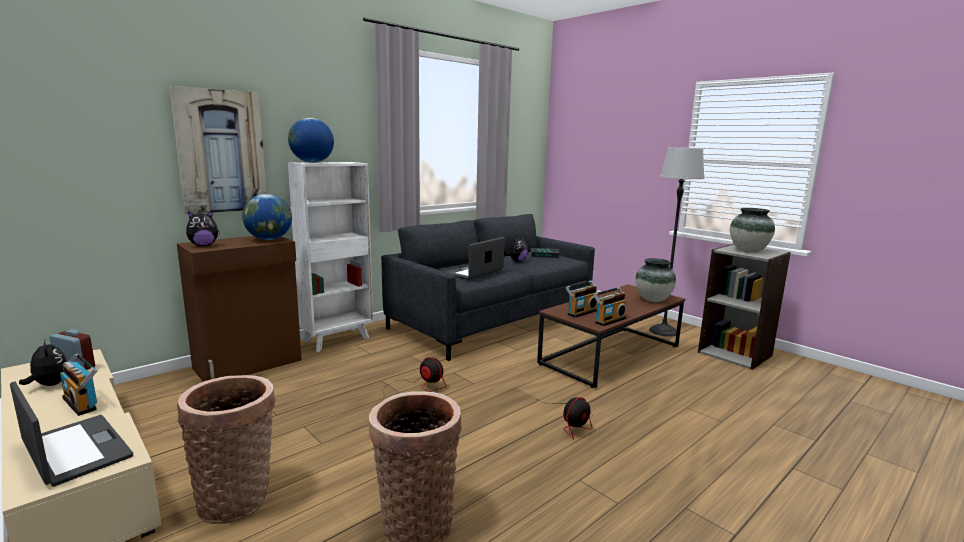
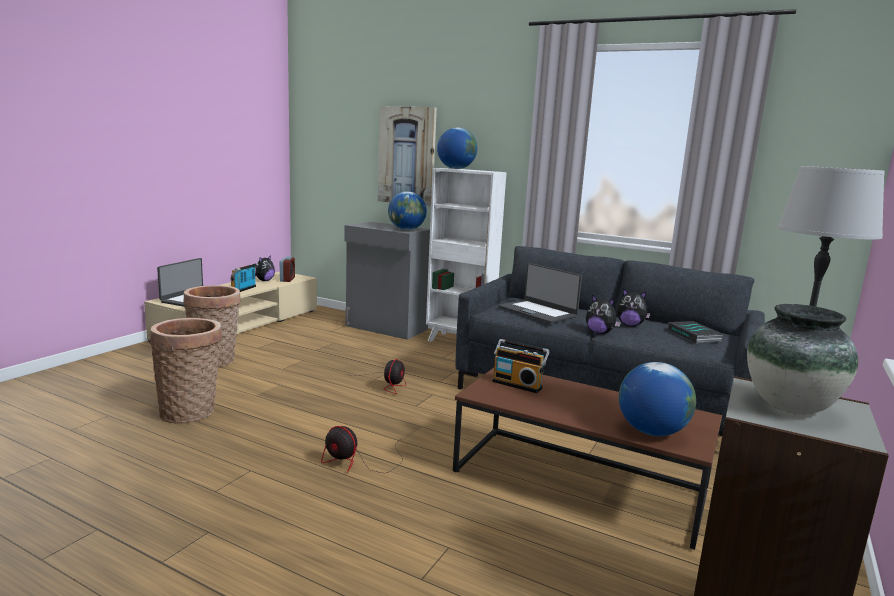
camera: 70 degrees right, 0 degrees up
brown cabinet [177,236,302,382] -> grey cabinet [344,222,430,340]
plush toy [186,210,220,246] -> plush toy moved to [586,295,621,334]
laptop [446,237,505,280] -> laptop turned 150 degrees counterclockwise [499,263,582,324]
radio [593,287,626,326] -> none
vase [635,258,676,302] -> globe [619,362,696,436]

